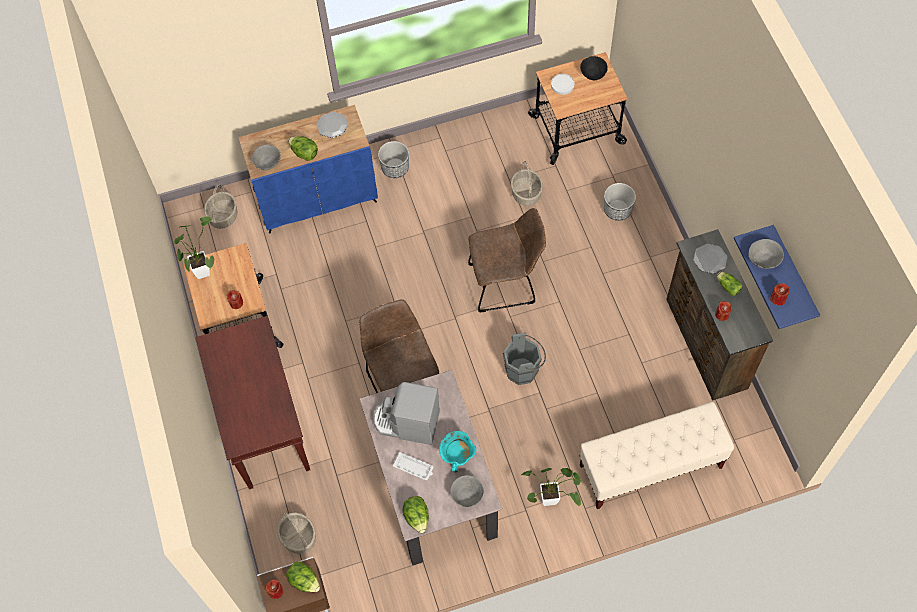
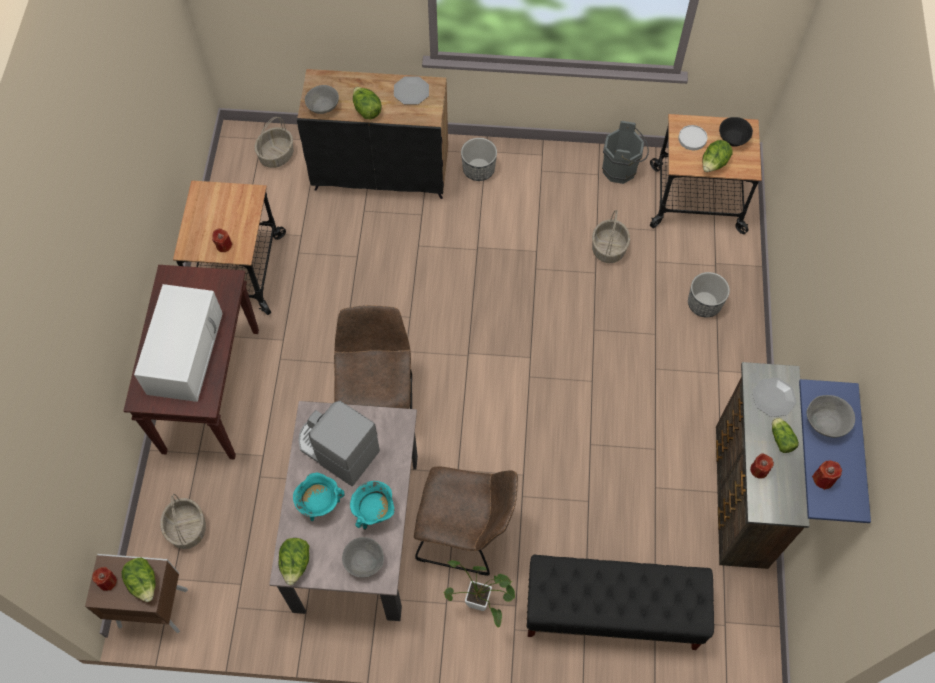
camera: 20 degrees right, 0 degrees up
potted plant [174,216,214,279] -> none
blue cabinet [239,105,378,234] -> black cabinet [297,69,448,199]
white tray [393,452,434,480] -> turquoise cooking pot [293,473,345,521]
brown chair [468,208,546,312] -> brown chair moved to [414,467,518,576]
grey bucket [503,333,546,385] -> grey bucket moved to [602,121,649,184]
beige bench [580,402,734,509] -> black bench [526,555,714,650]
none -> white microwave [134,284,223,402]
none -> lettuce [702,140,733,172]

